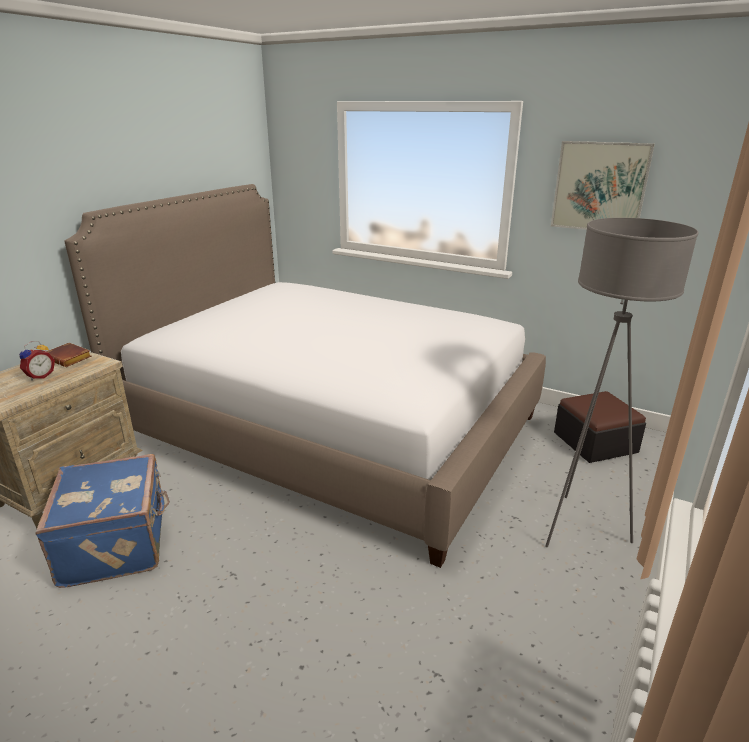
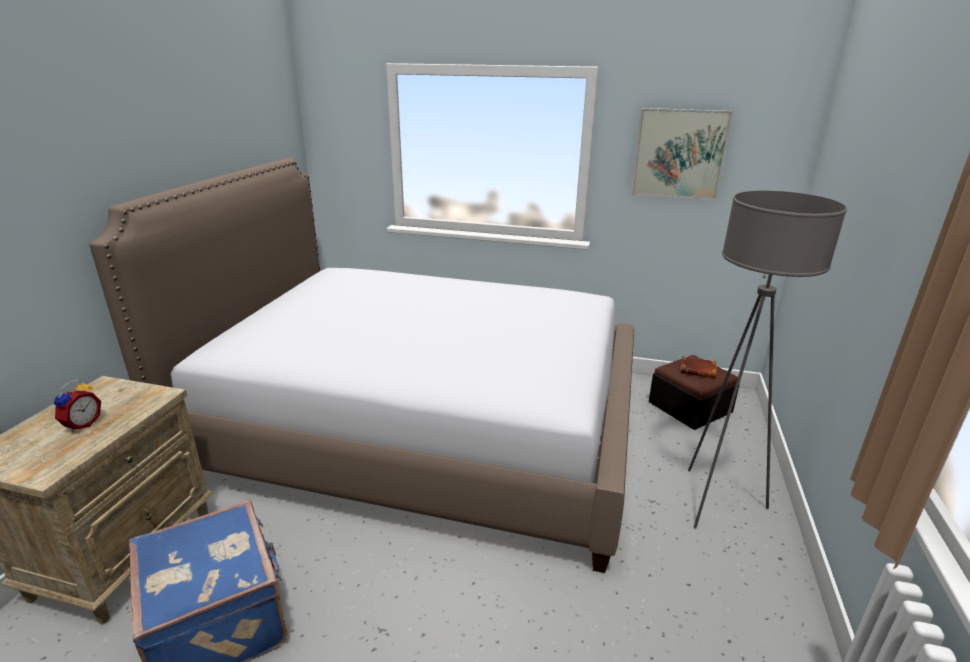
camera: 15 degrees left, 0 degrees up
brown book [46,343,92,367] -> brown book moved to [680,356,717,378]

